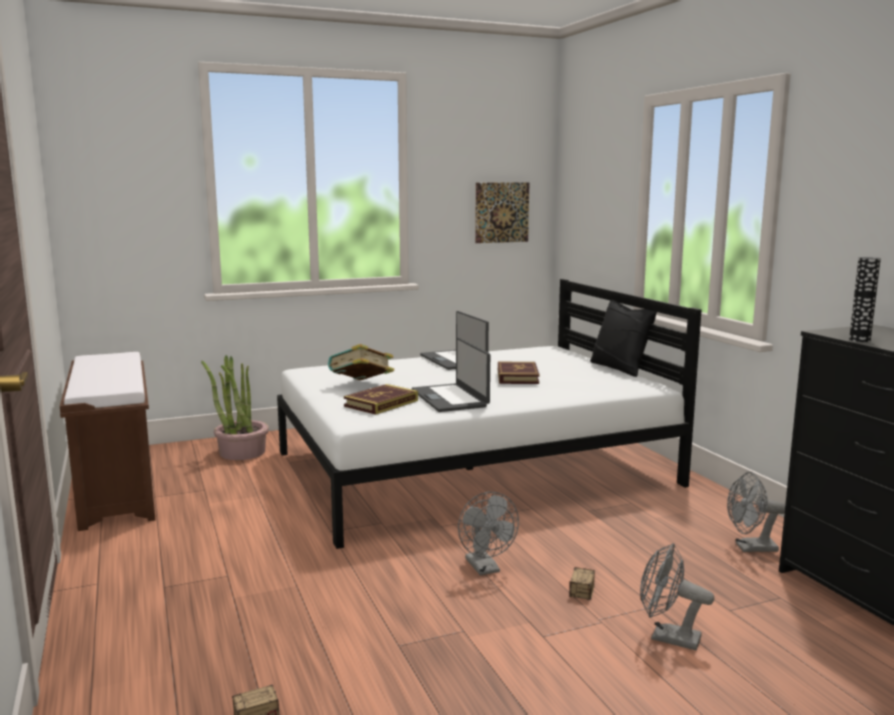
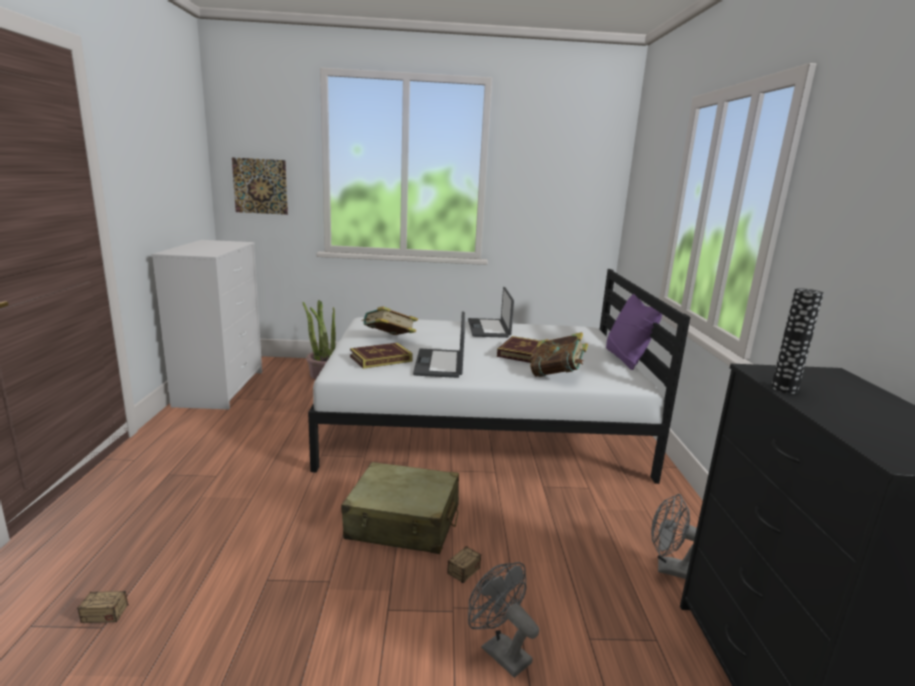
camera: 20 degrees right, 5 degrees up
brown bench [60,352,155,531] -> white dresser [151,240,262,409]
grey fan [458,492,519,576] -> beige suitcase [341,462,459,554]
picture [475,183,529,243] -> picture moved to [232,157,288,215]
black pillow [590,300,657,377] -> purple pillow [606,294,662,370]
none -> book [530,332,588,377]

